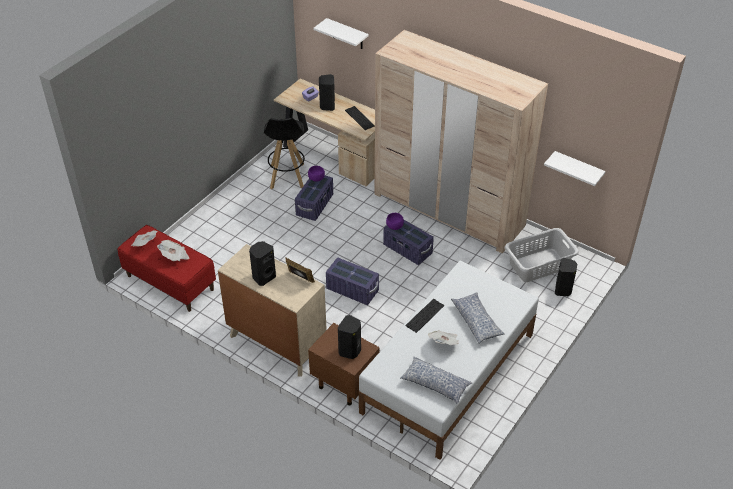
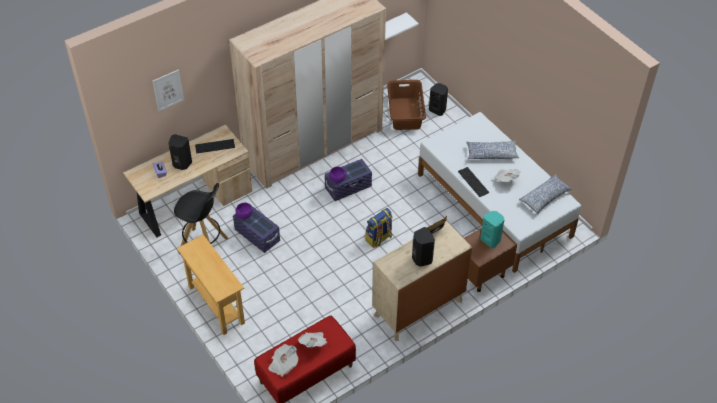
camera: 70 degrees left, 5 degrees up
white shelf [314,18,369,49] -> picture [153,69,184,111]
purple storage box [326,257,379,305] -> backpack [365,208,392,248]
black speaker [338,315,361,359] -> turquoise speaker [480,211,504,248]
grey laundry basket [505,228,579,282] -> brown laundry basket [387,80,426,130]
none -> beige console table [177,235,245,335]

